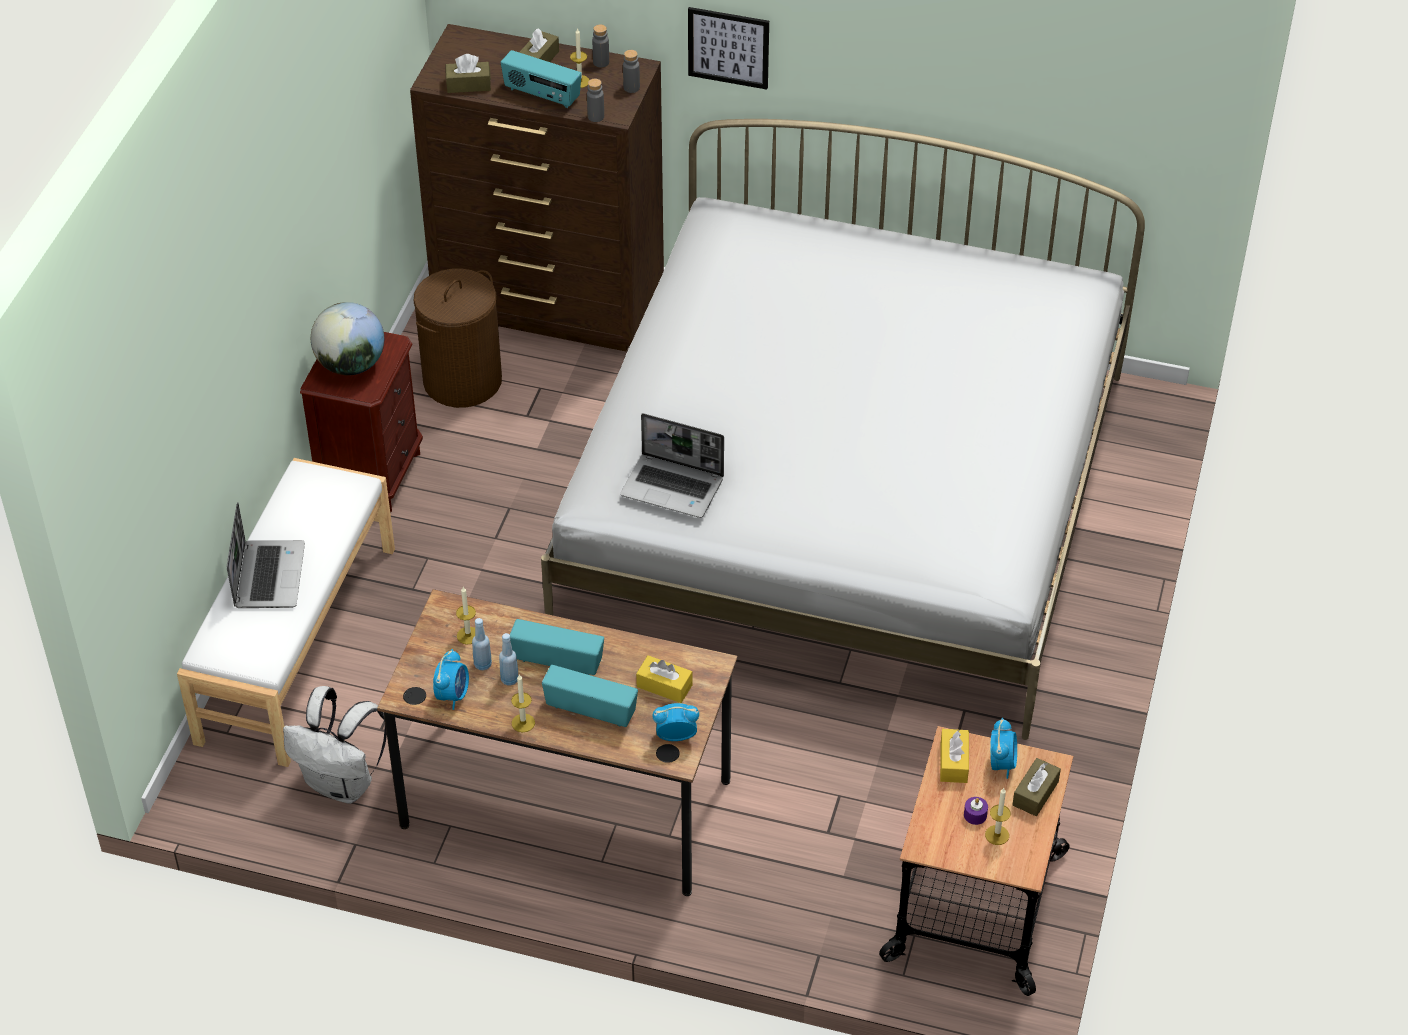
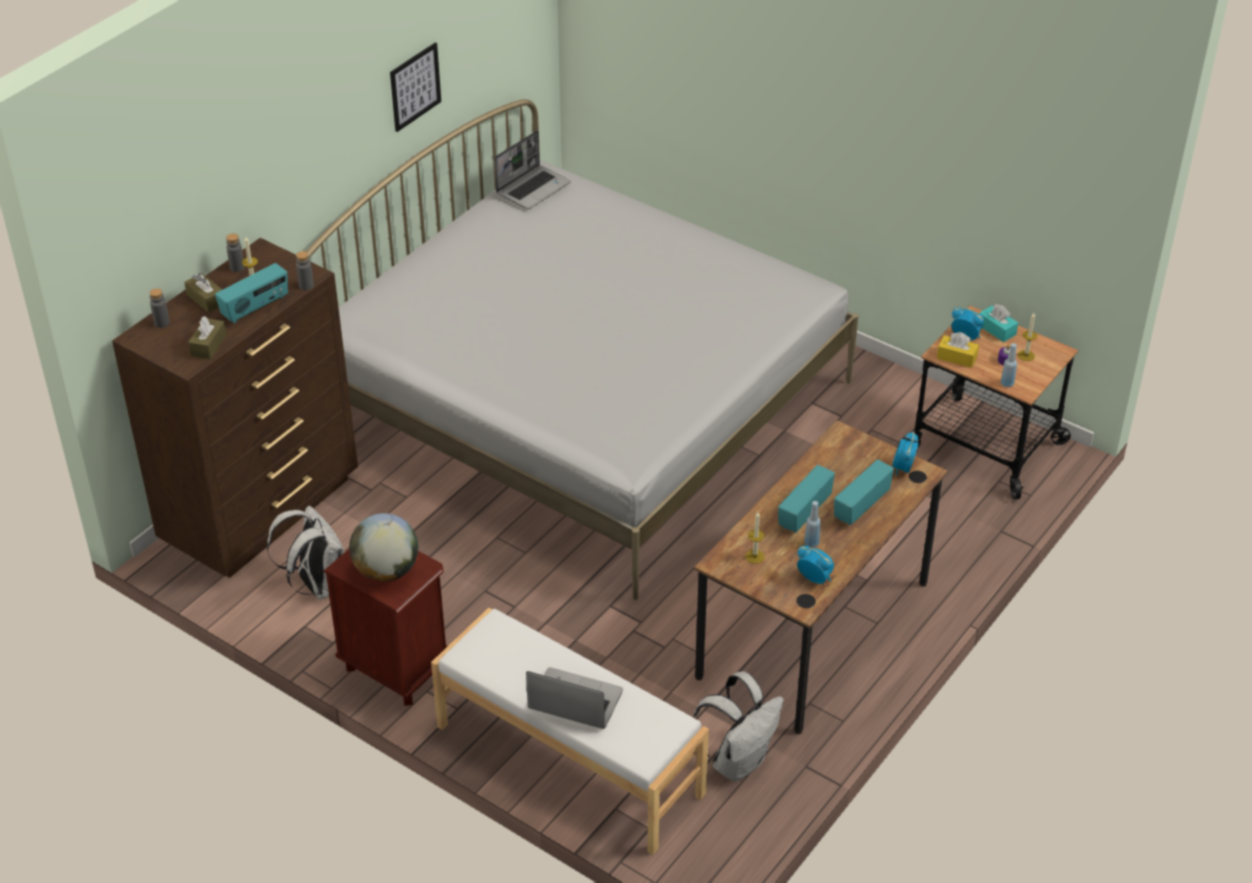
camera: 70 degrees left, 5 degrees down
brown laundry basket [414,269,502,408] -> white backpack [267,506,345,600]
blue bottle [472,618,492,670] -> blue bottle moved to [1001,343,1017,388]
candle [511,674,535,732] -> none
laptop [620,413,724,518] -> laptop moved to [494,130,571,209]
grey bottle [623,50,640,93] -> grey bottle moved to [150,288,170,328]
yellow tissue box [636,655,693,703] -> none
picture [688,7,769,90] -> picture moved to [390,43,441,132]
brown tissue box [1012,758,1061,816] -> turquoise tissue box [979,304,1018,342]

